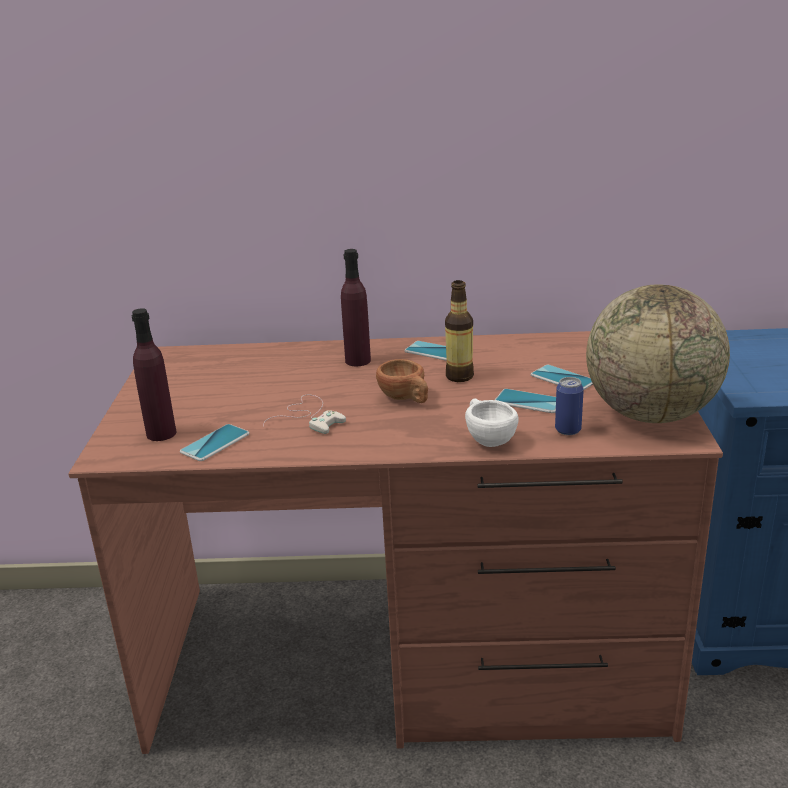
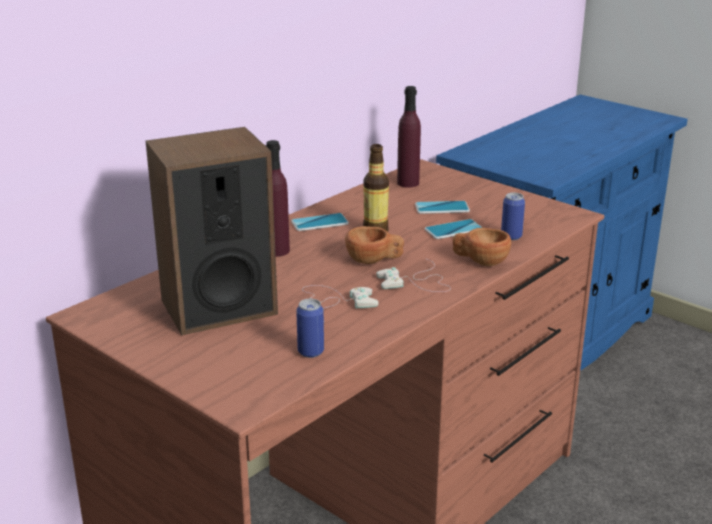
camera: 50 degrees left, 0 degrees up
purple bottle [132,308,176,441] -> purple bottle moved to [397,86,421,188]
phone [180,424,250,461] -> can [296,299,324,358]
white cup [465,398,519,447] -> brown cup [453,228,511,266]
globe [586,284,730,423] -> none
none -> speaker [146,127,278,335]
none -> white game controller [376,259,451,292]

